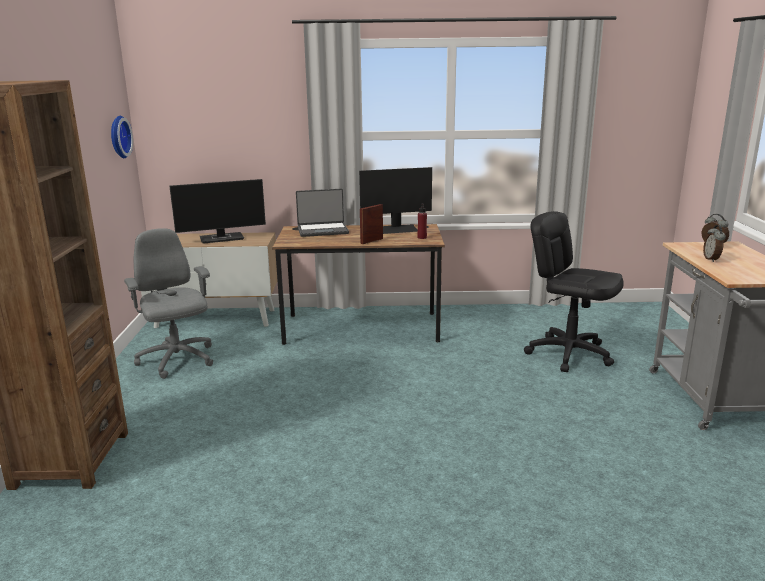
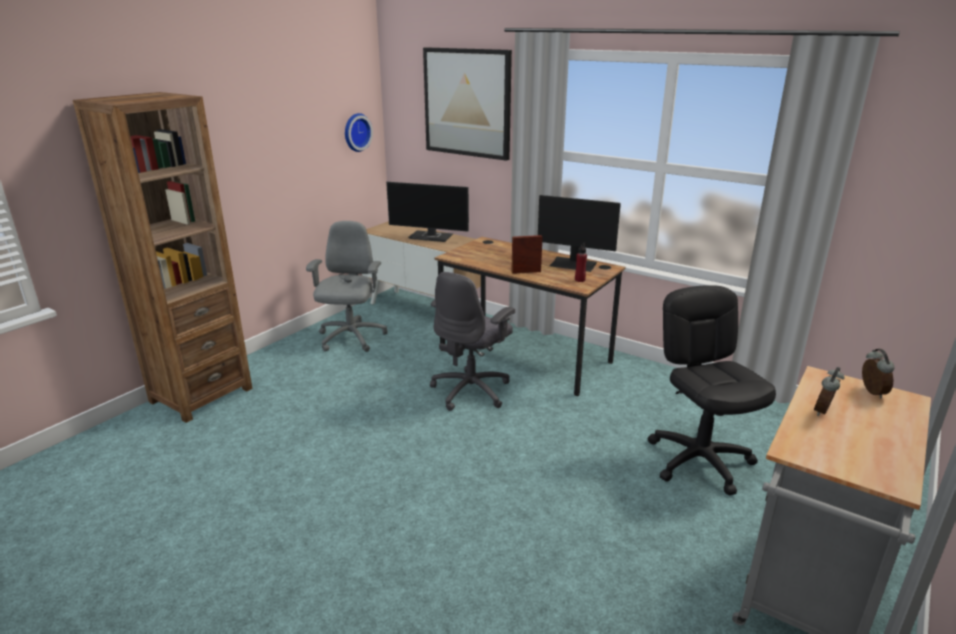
camera: 35 degrees right, 5 degrees up
laptop [296,189,349,237] -> none
none -> picture [423,47,512,161]
none -> grey office chair [430,272,515,411]

